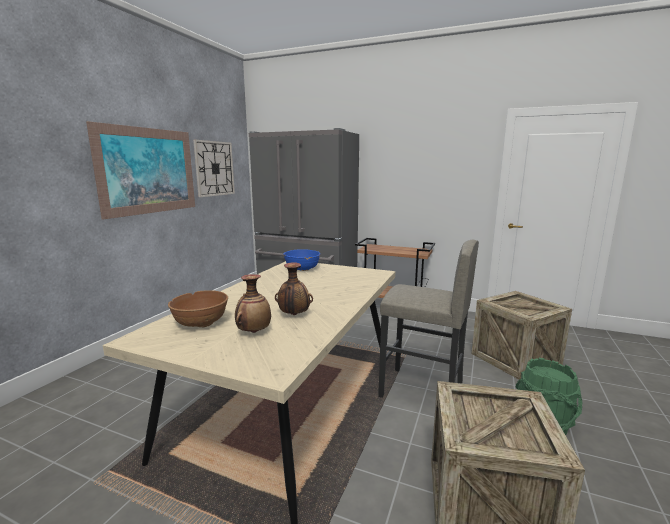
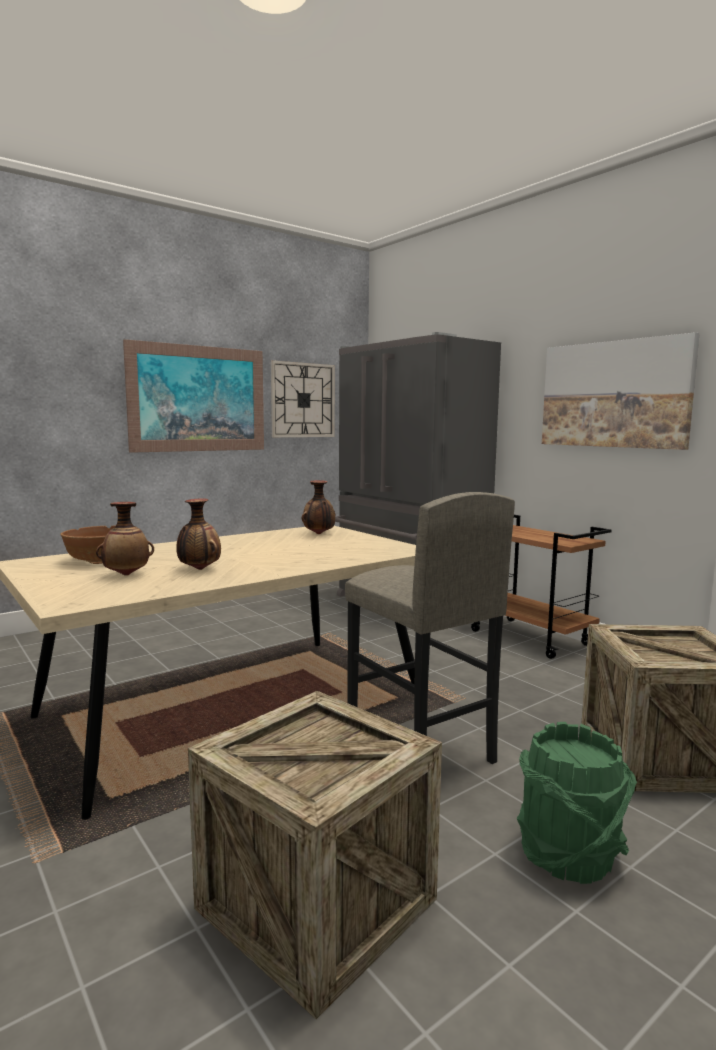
camera: 30 degrees right, 5 degrees down
blue bowl [283,249,321,271] -> vase [302,480,335,534]
none -> picture [542,332,700,450]

